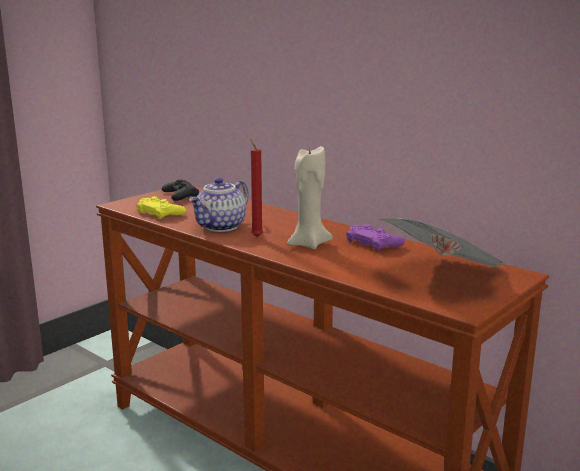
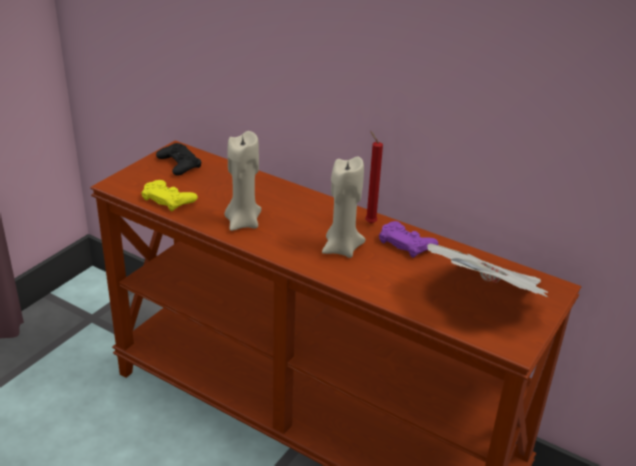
camera: 10 degrees left, 15 degrees up
teapot [189,177,249,232] -> beige candle [224,131,261,231]
red candle [250,138,263,237] -> red candle moved to [365,131,383,223]

